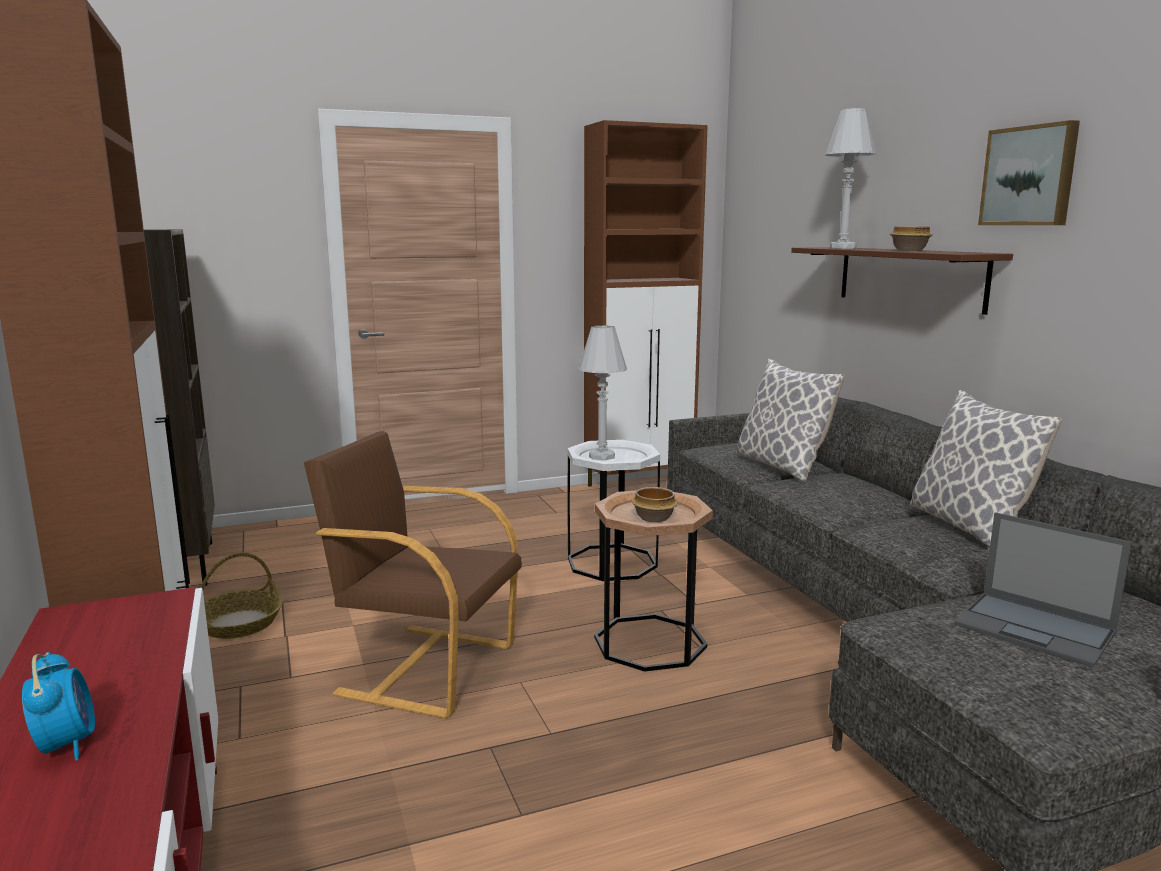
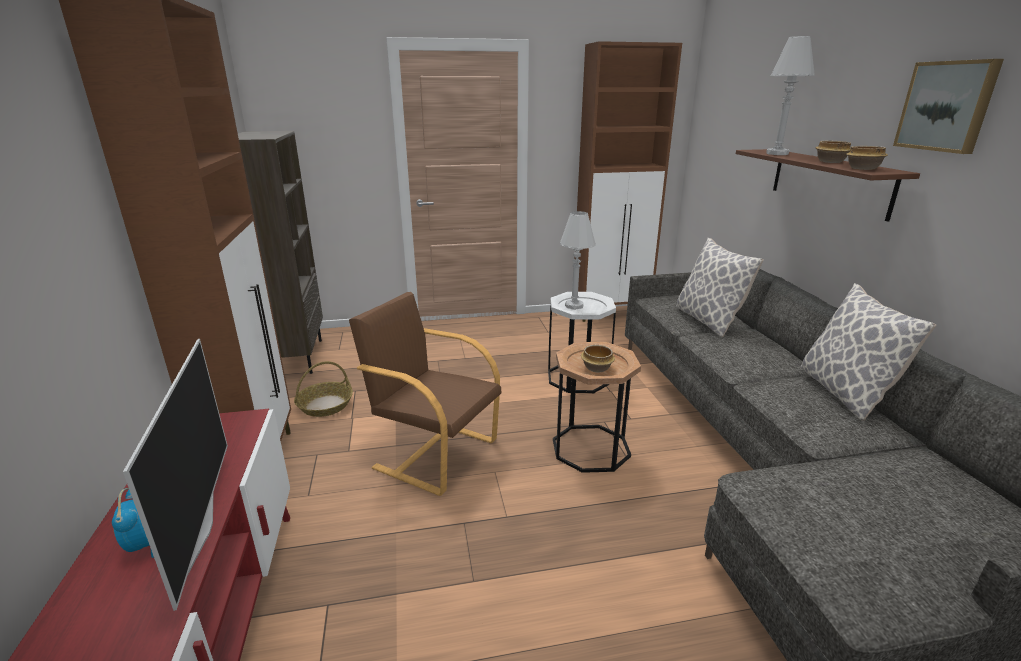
camera: 10 degrees right, 10 degrees up
laptop [954,512,1132,668] -> none
none -> television [123,339,228,611]
none -> bowl [846,146,888,170]

